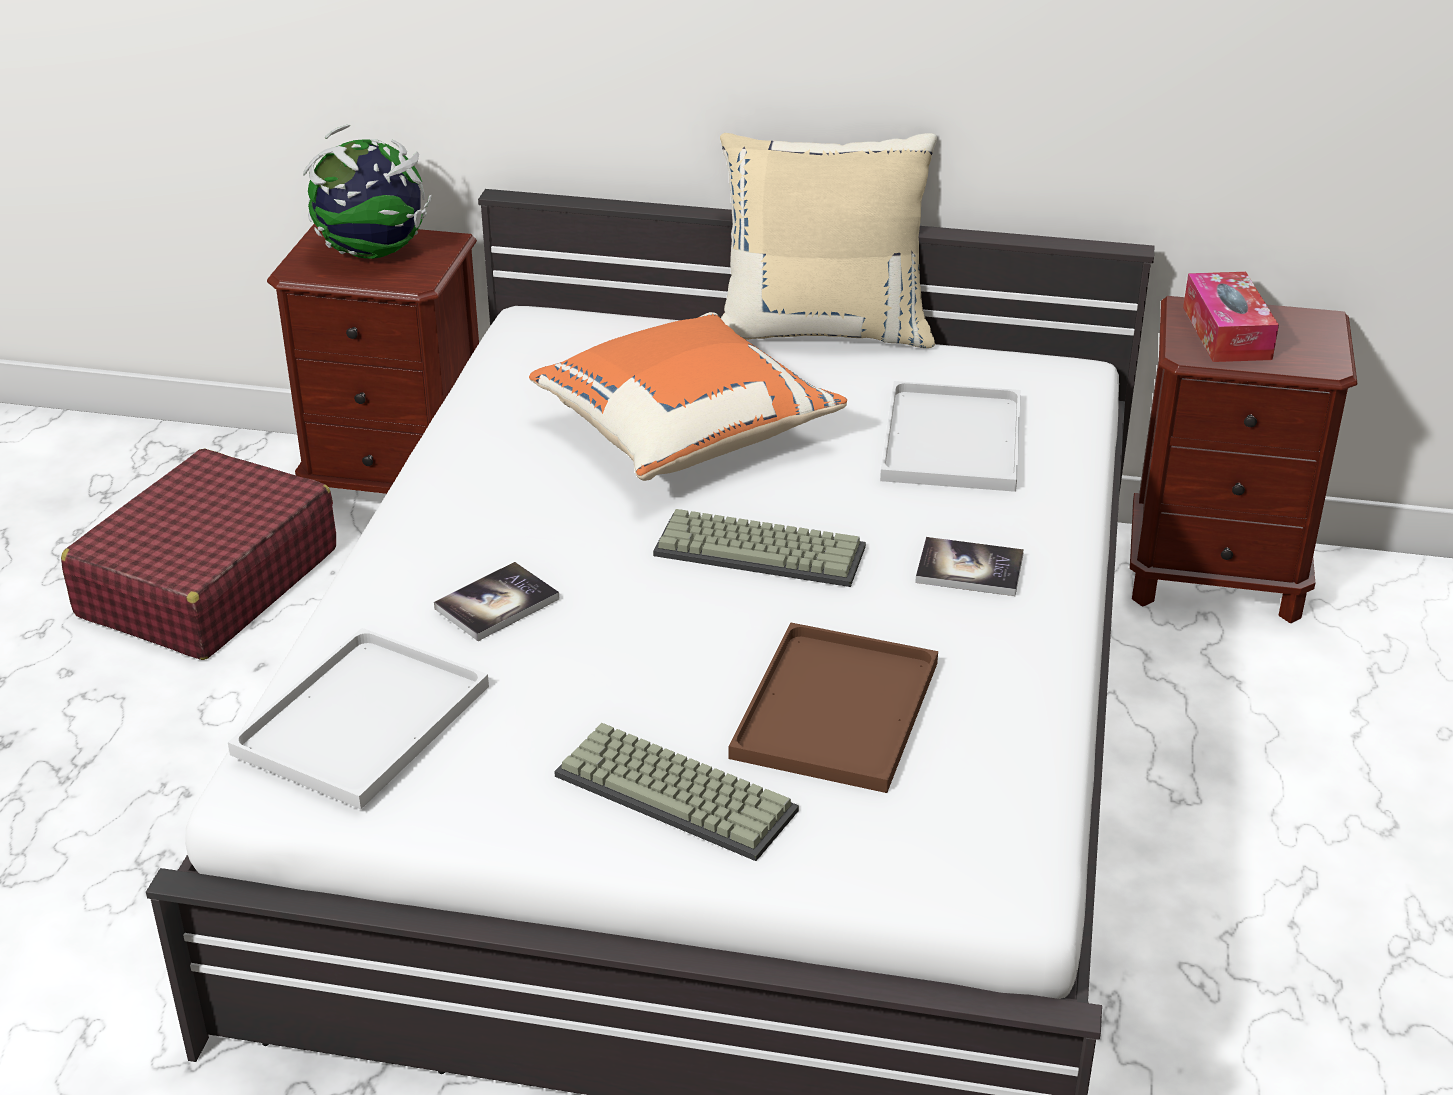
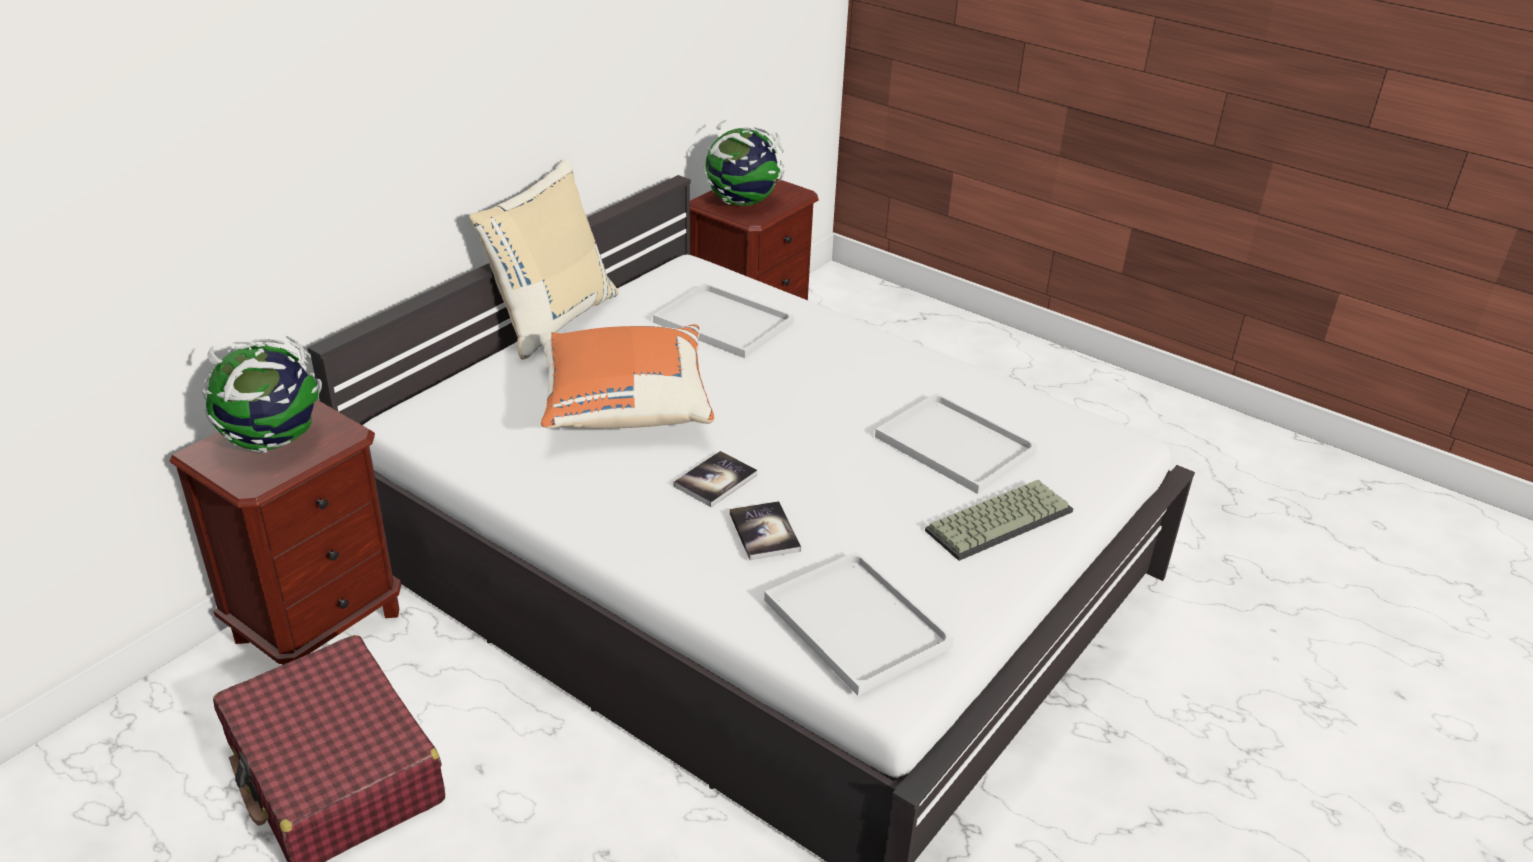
camera: 65 degrees left, 0 degrees up
keyboard [653,509,866,587] -> none
brown tray [729,622,938,793] -> white tray [875,393,1038,494]
book [915,537,1024,596] -> book moved to [674,451,758,507]
tissue box [1183,272,1279,362] -> globe [704,120,784,206]

